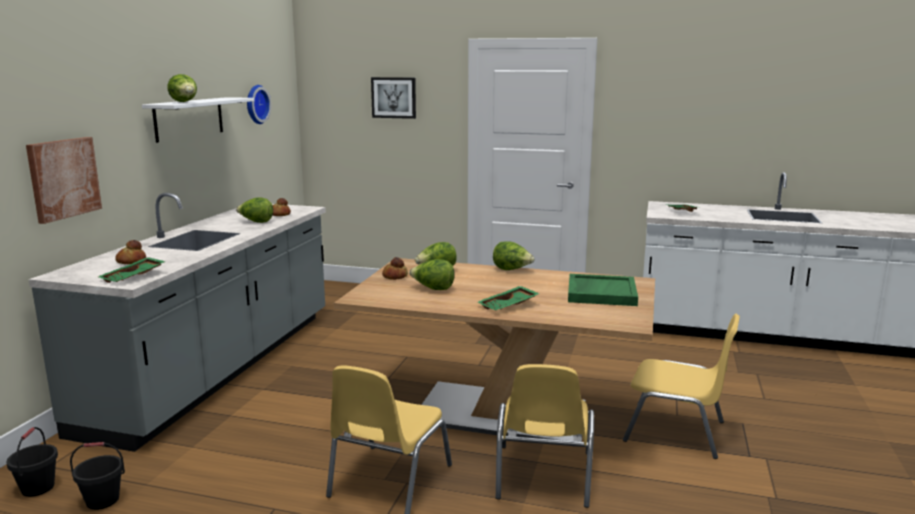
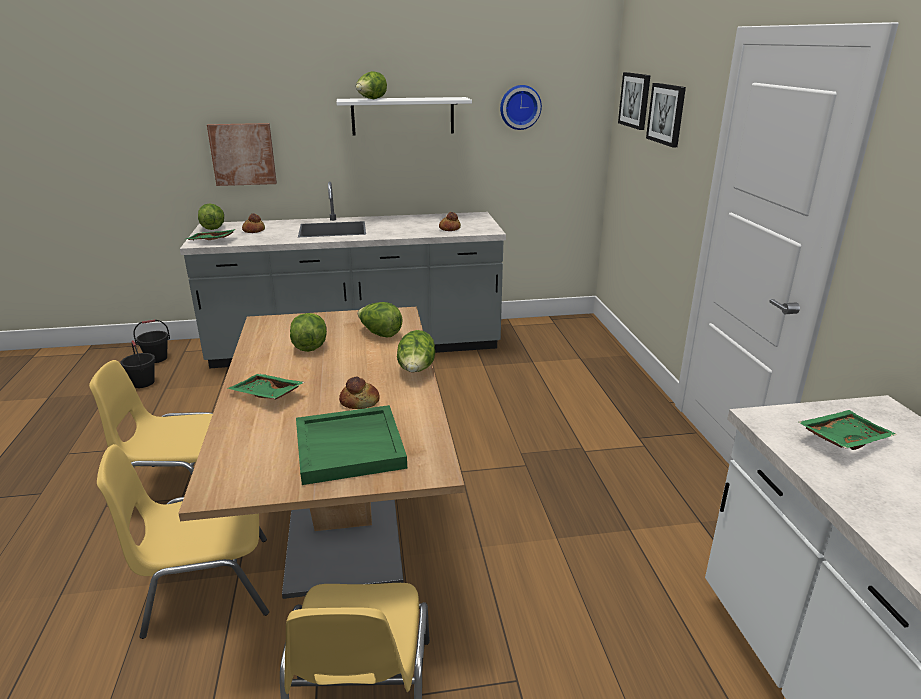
camera: 65 degrees right, 10 degrees up
lettuce [236,197,273,223] -> lettuce moved to [198,203,224,230]
bread [382,257,408,280] -> bread moved to [339,377,380,409]
none -> picture [618,72,651,130]

